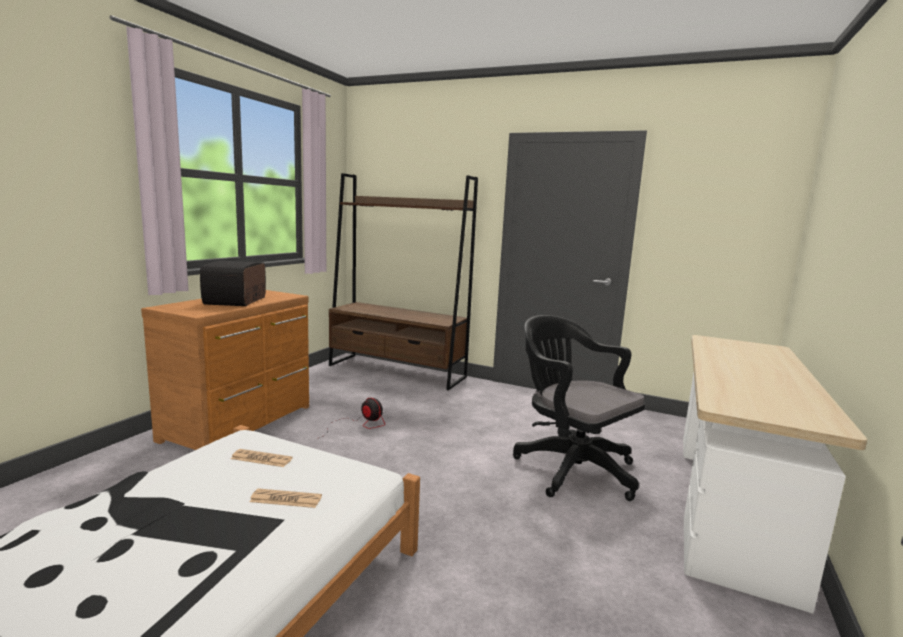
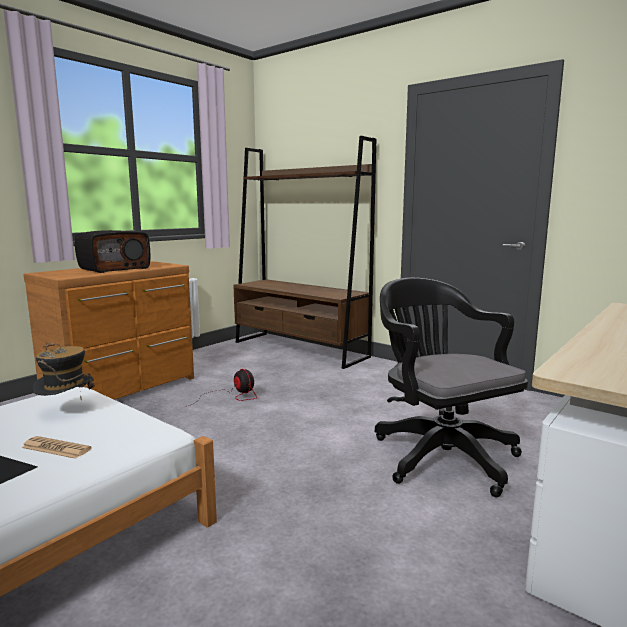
camera: 15 degrees right, 0 degrees up
radio [200,261,266,306] -> radio turned 150 degrees counterclockwise [75,230,150,273]
newspaper [231,449,293,467] -> hat [33,342,95,397]

